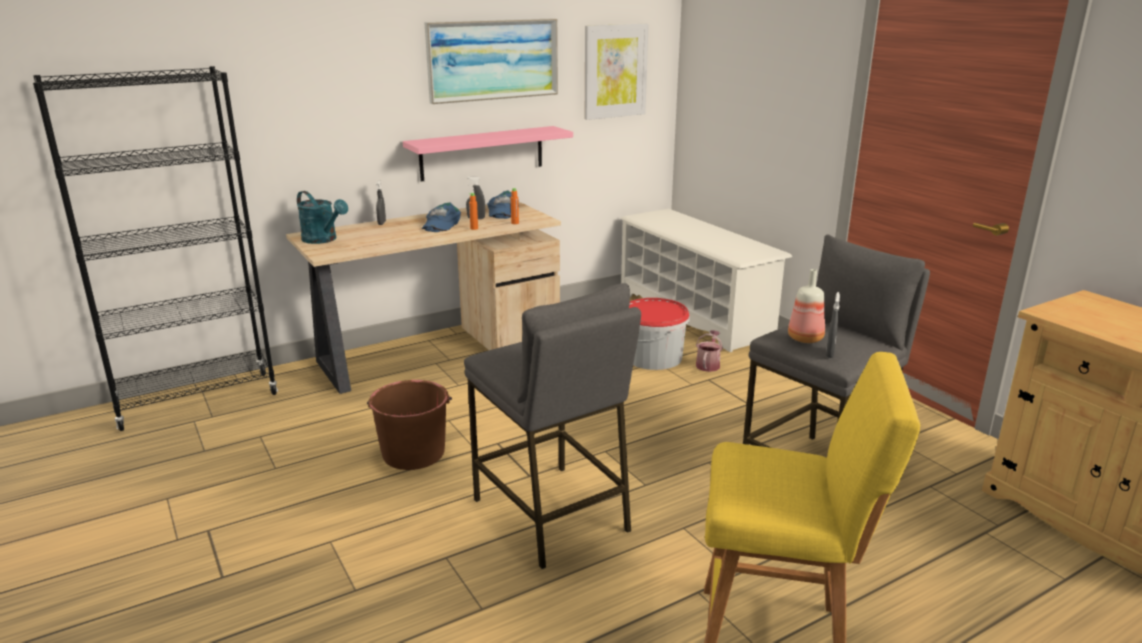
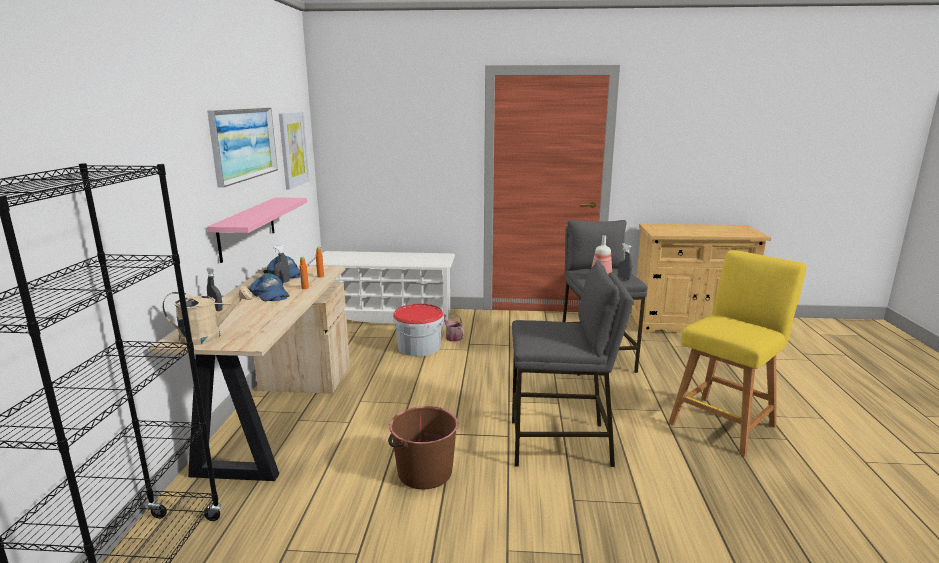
camera: 55 degrees left, 5 degrees down
turquoise watering can [297,191,348,244] -> beige watering can [162,286,252,345]

